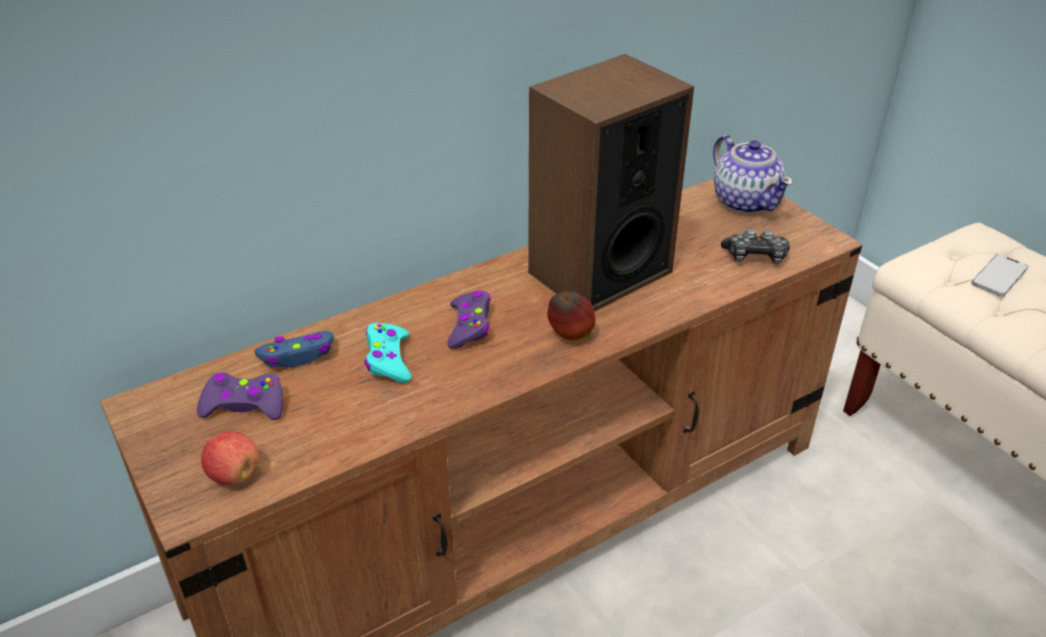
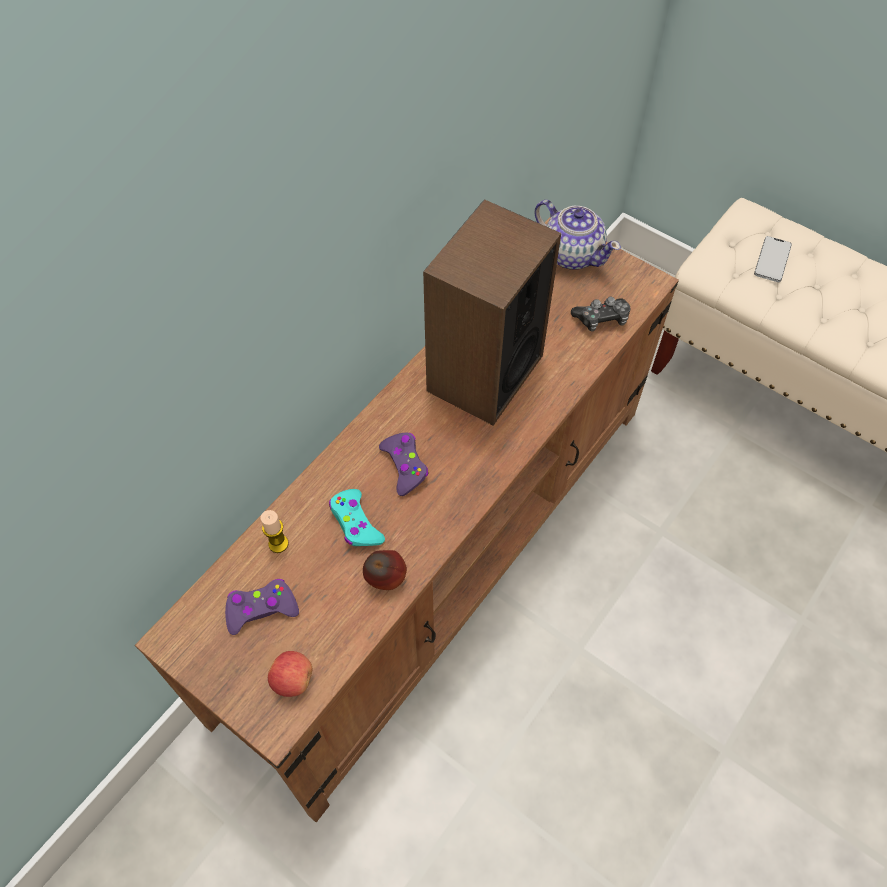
camera: 20 degrees left, 20 degrees up
blue game controller [254,331,334,368] -> candle [260,510,289,553]
apple [547,291,595,341] -> apple moved to [363,550,407,590]

